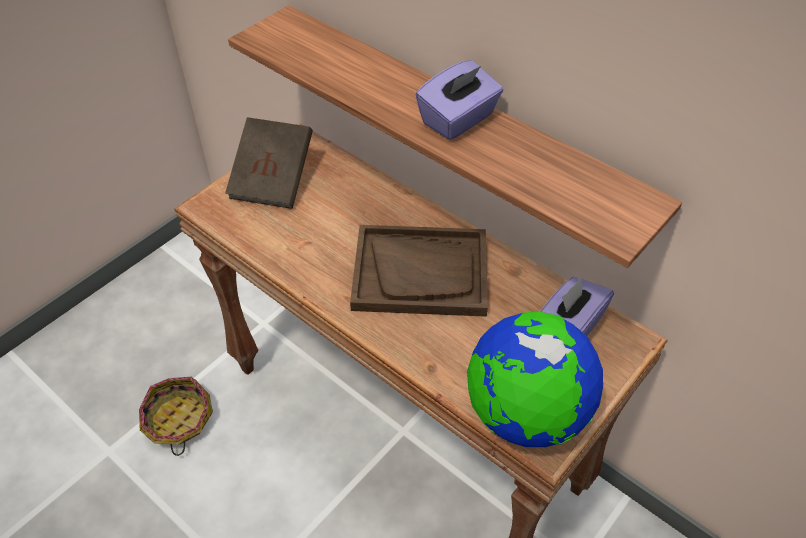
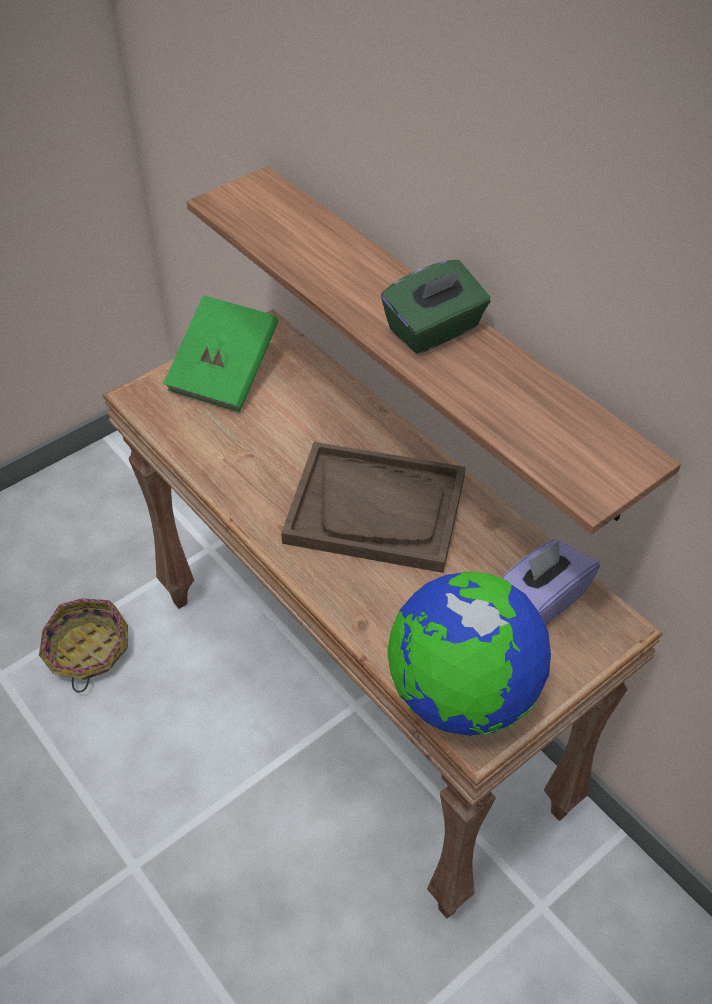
camera: 10 degrees right, 0 degrees up
brown book [225,117,313,209] -> green book [163,295,279,412]
purple tissue box [416,60,503,140] -> green tissue box [381,260,491,354]

